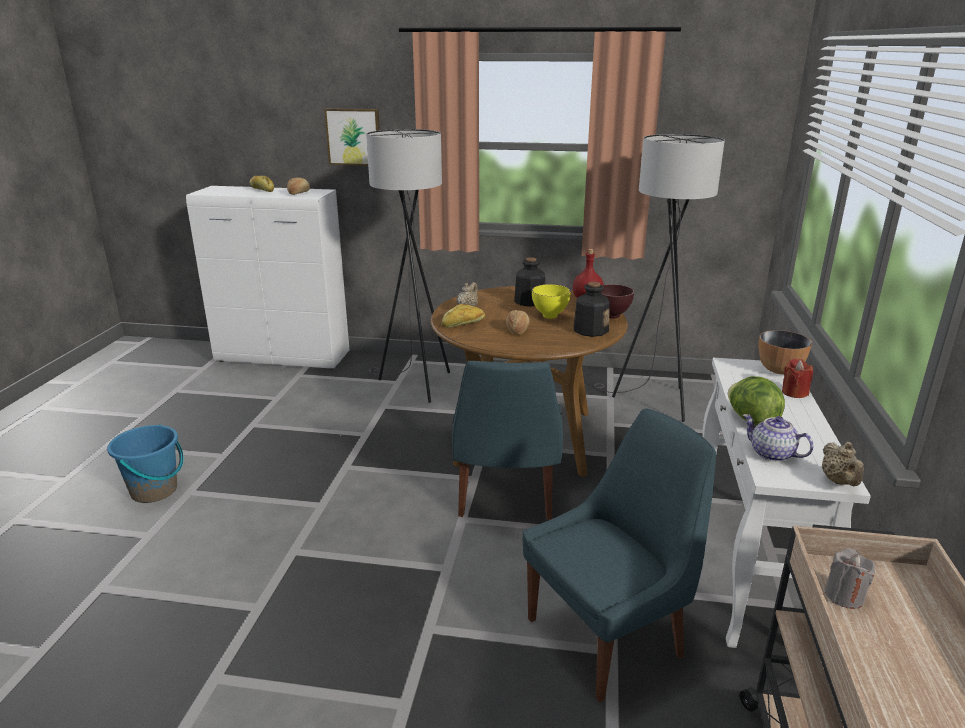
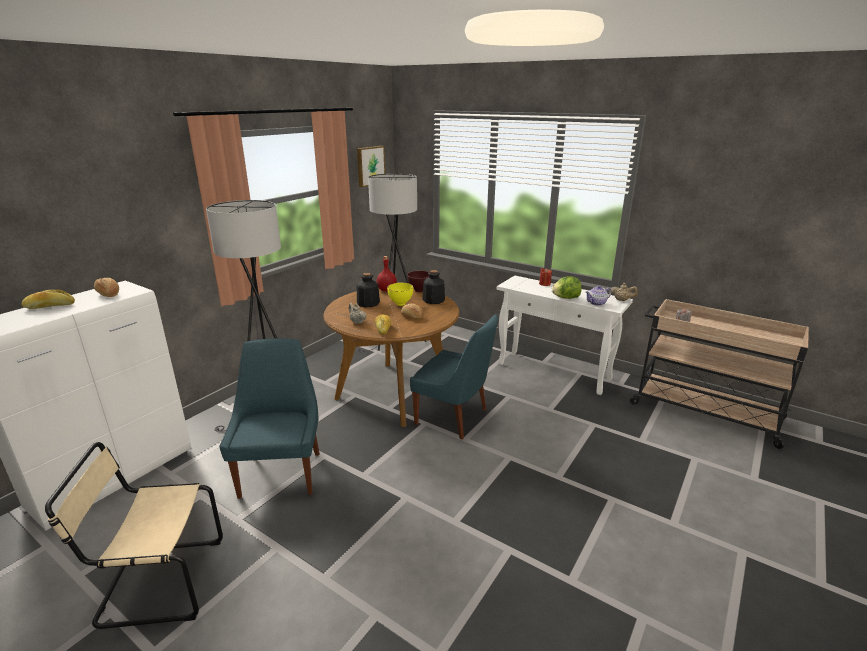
camera: 65 degrees left, 0 degrees up
blue bucket [107,424,184,503] -> none
picture [324,108,380,166] -> picture moved to [357,146,385,187]
blue chair [523,408,716,702] -> blue chair moved to [219,338,320,499]
bowl [759,330,812,374] -> none
none -> beige chair [45,442,223,629]

